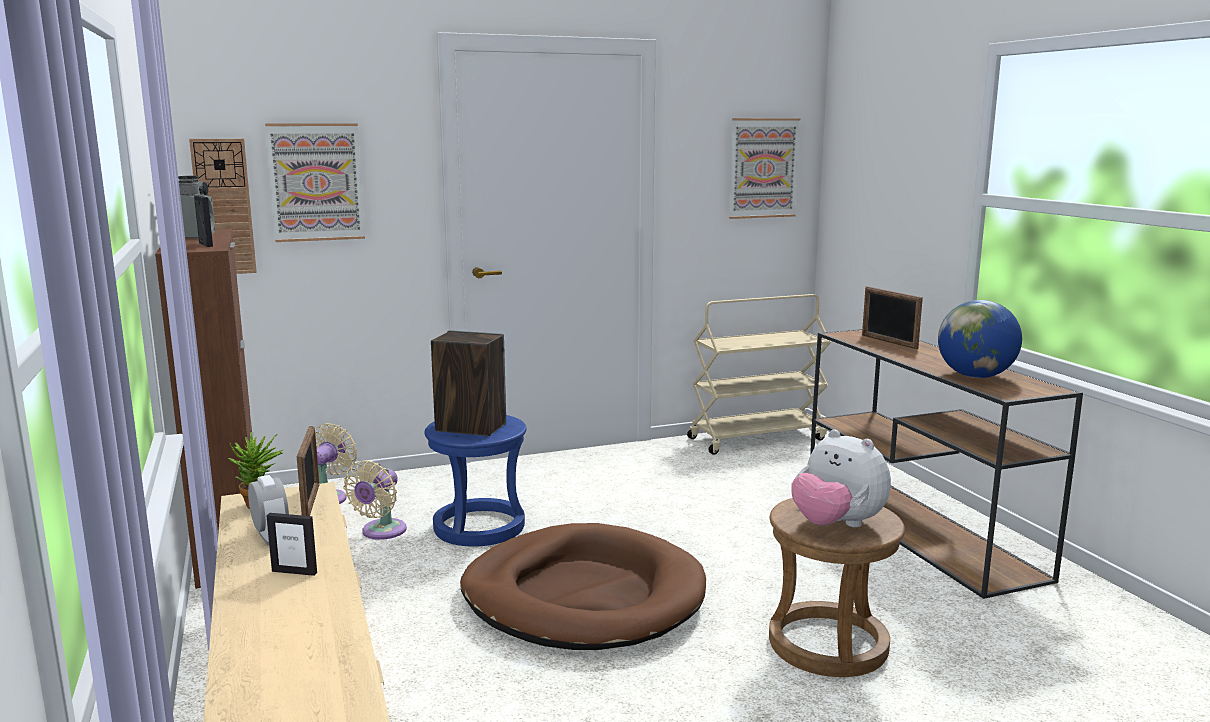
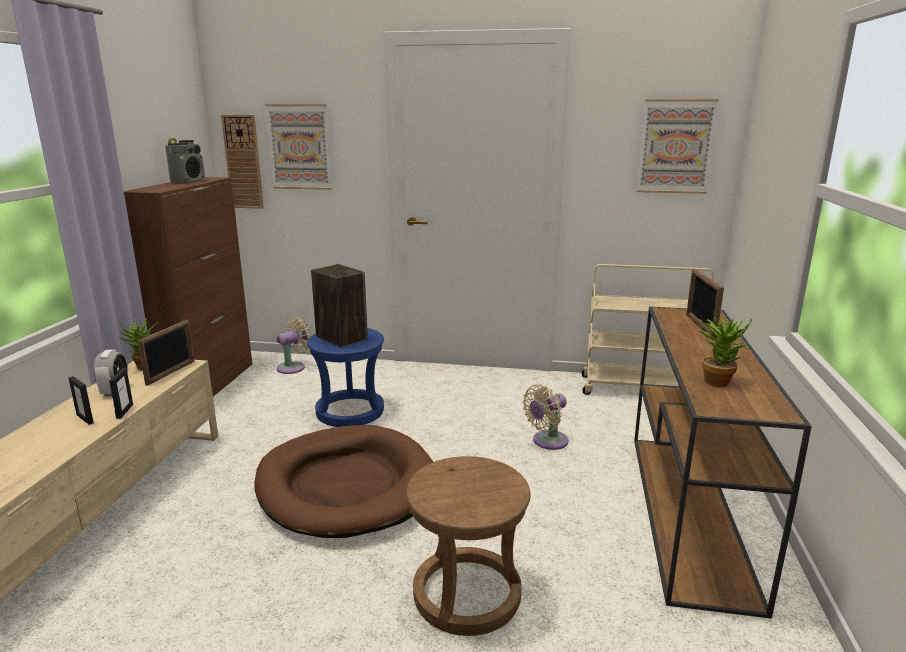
camera: 30 degrees right, 5 degrees up
picture frame [194,195,213,247] -> picture frame moved to [109,368,133,419]
beige fan [343,461,407,540] -> beige fan moved to [522,385,569,450]
plush toy [791,429,891,528] -> none
globe [938,300,1022,378] -> potted plant [697,317,752,387]

